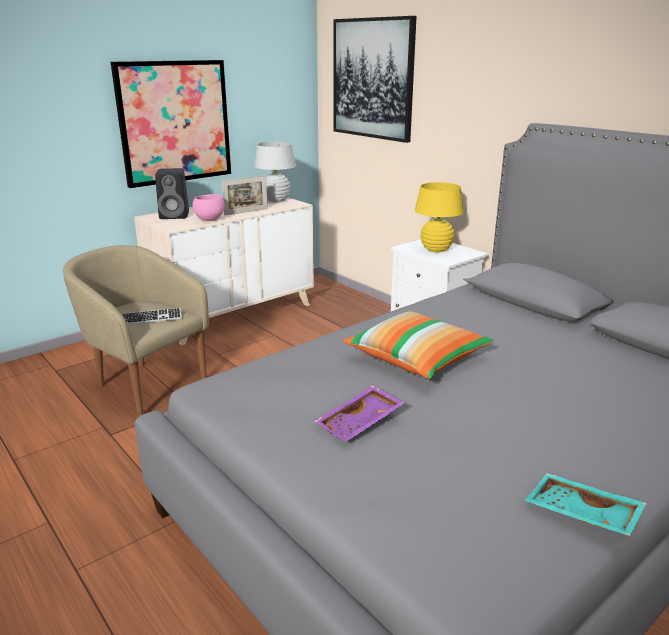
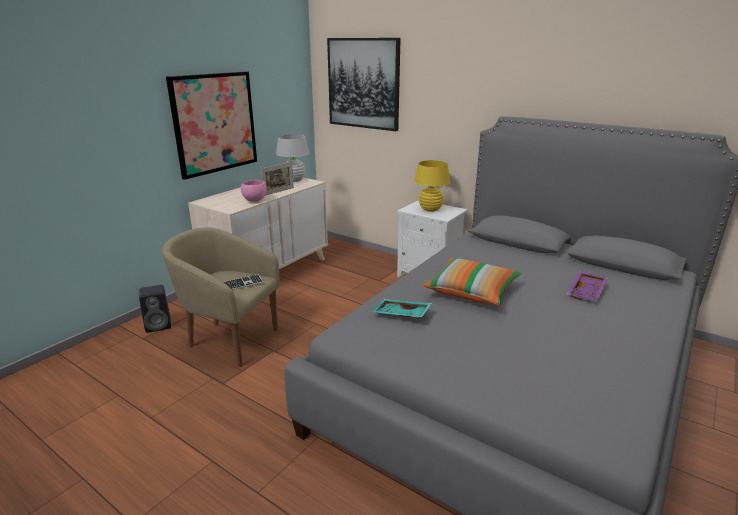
camera: 15 degrees left, 0 degrees up
black speaker [155,168,189,219] -> black speaker moved to [139,285,171,333]
purple tray [314,385,405,442] -> purple tray moved to [567,271,608,302]
turquoise tray [525,473,647,536] -> turquoise tray moved to [372,299,432,318]

